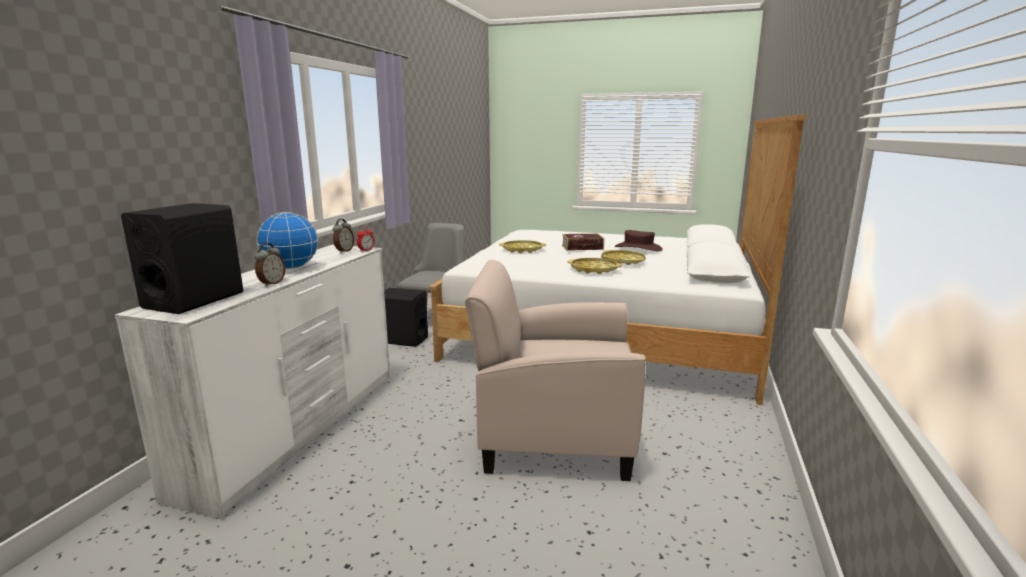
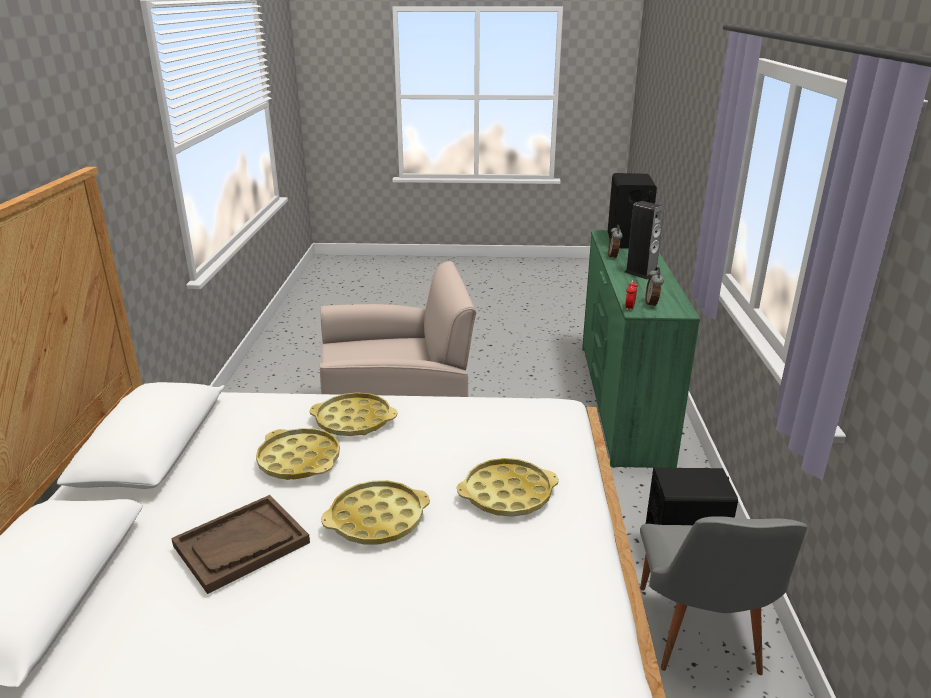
camera: 165 degrees right, 10 degrees up
white dresser [115,245,390,519] -> green dresser [582,230,700,468]
globe [257,212,318,269] -> speaker [625,201,664,279]
book [562,233,604,251] -> yellow tray [321,480,430,545]
brown hat [615,230,663,251] -> brown tray [171,495,310,594]

